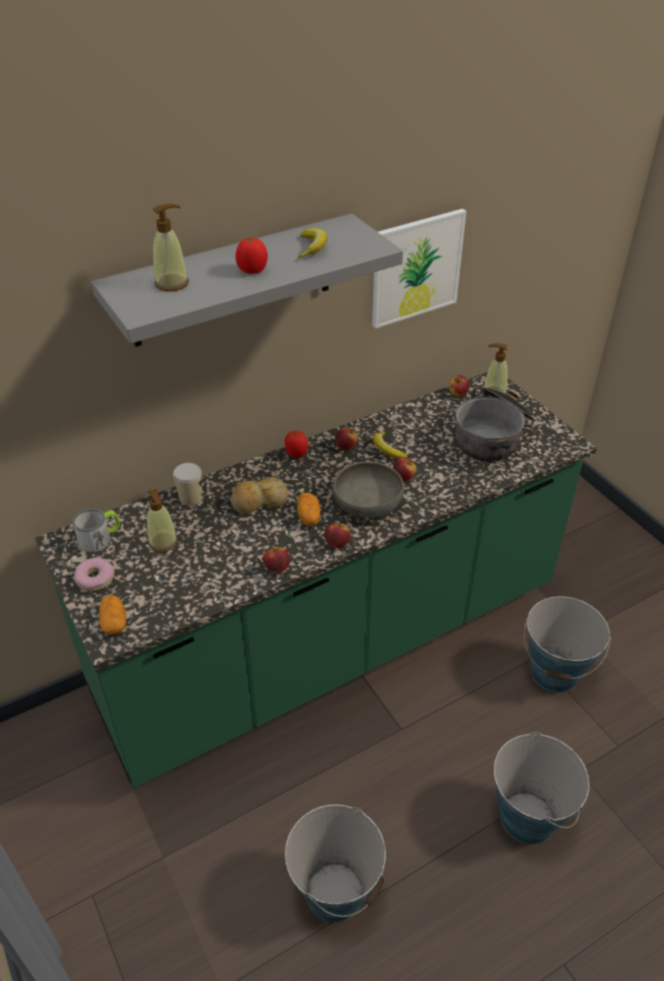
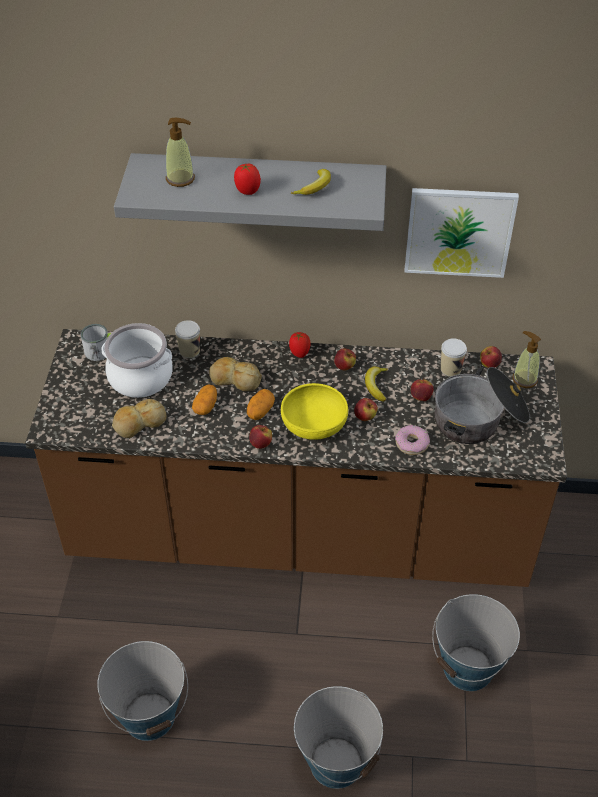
camera: 35 degrees right, 5 degrees up
green counter [35,372,597,788] -> brown counter [25,329,567,587]
donut [74,558,115,591] -> donut moved to [395,425,430,455]
potato [99,595,126,635] -> potato moved to [192,384,217,415]
soap dispenser [147,489,178,552] -> cooking pot [102,323,173,398]
apple [263,546,290,573] -> apple moved to [411,378,434,401]
grey bowl [333,461,404,518] -> yellow bowl [281,383,348,440]
none -> bread [112,399,166,438]
none -> cup [441,338,467,377]

